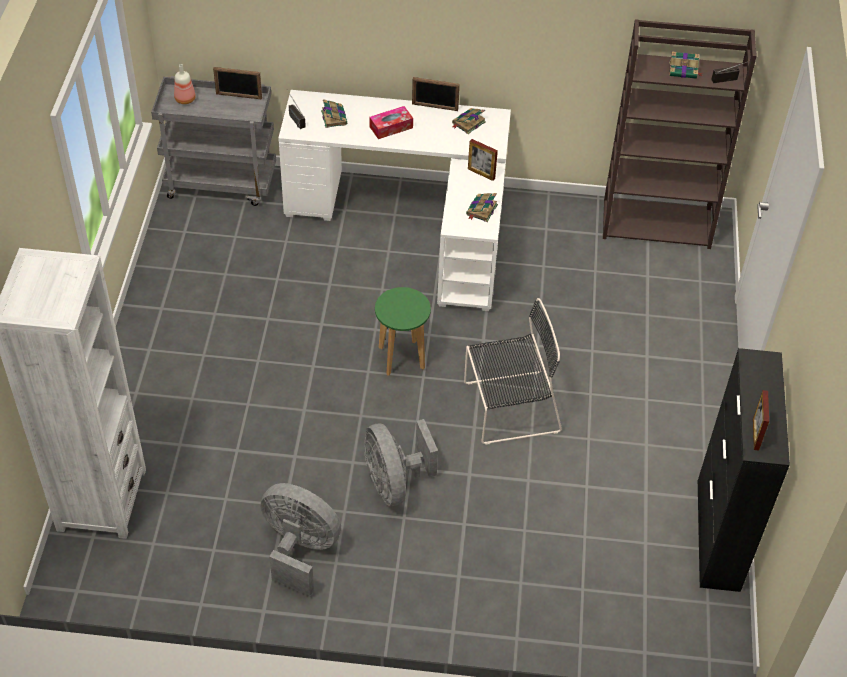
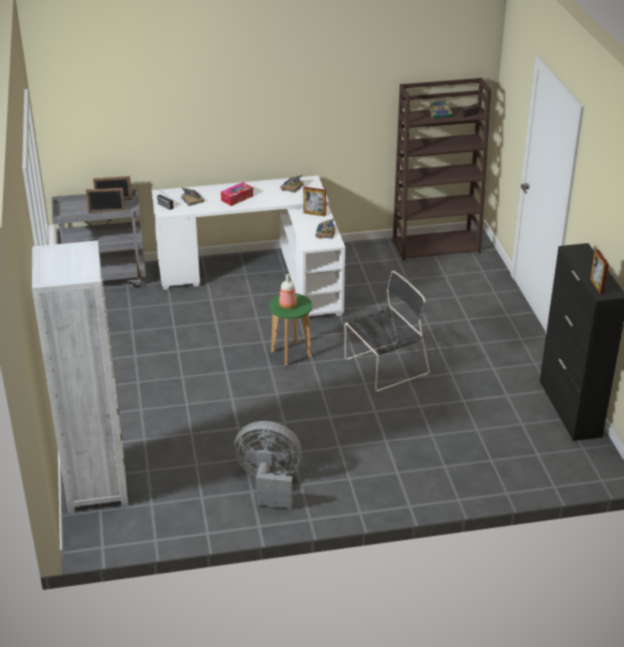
camera: 15 degrees left, 15 degrees down
bottle [174,64,196,104] -> bottle moved to [279,274,297,309]
grey fan [365,419,438,506] -> none
picture frame [412,77,460,111] -> picture frame moved to [86,188,125,213]

